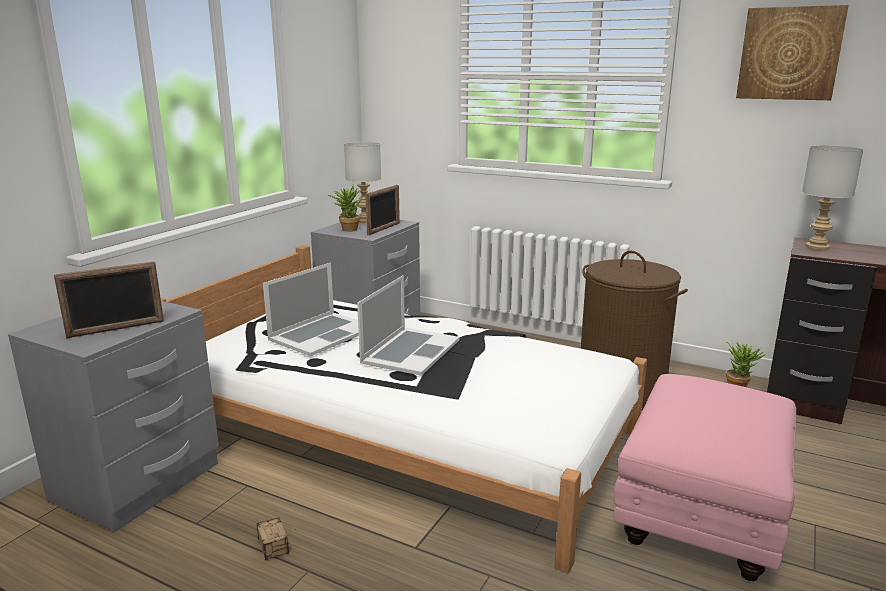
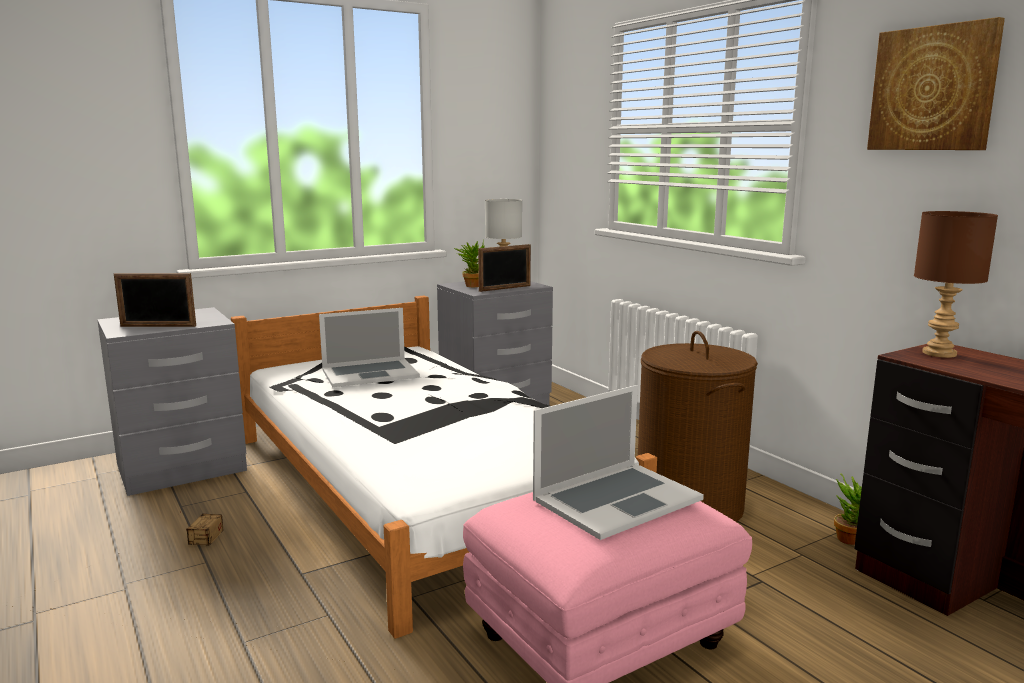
camera: 30 degrees right, 5 degrees down
laptop [357,275,460,376] -> laptop moved to [533,385,704,540]
grey table lamp [802,145,864,250] -> brown table lamp [914,211,998,358]

